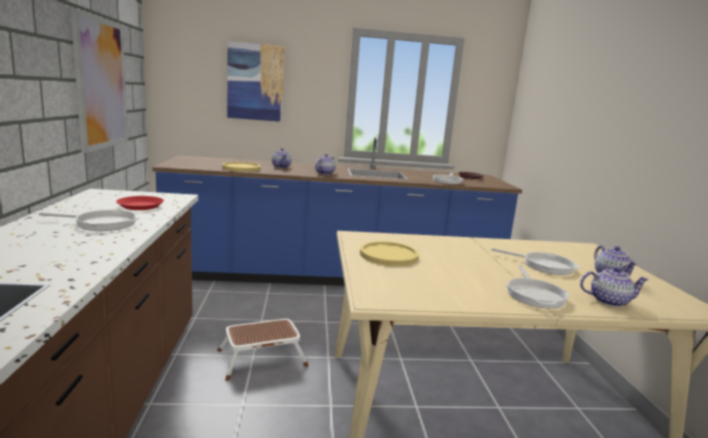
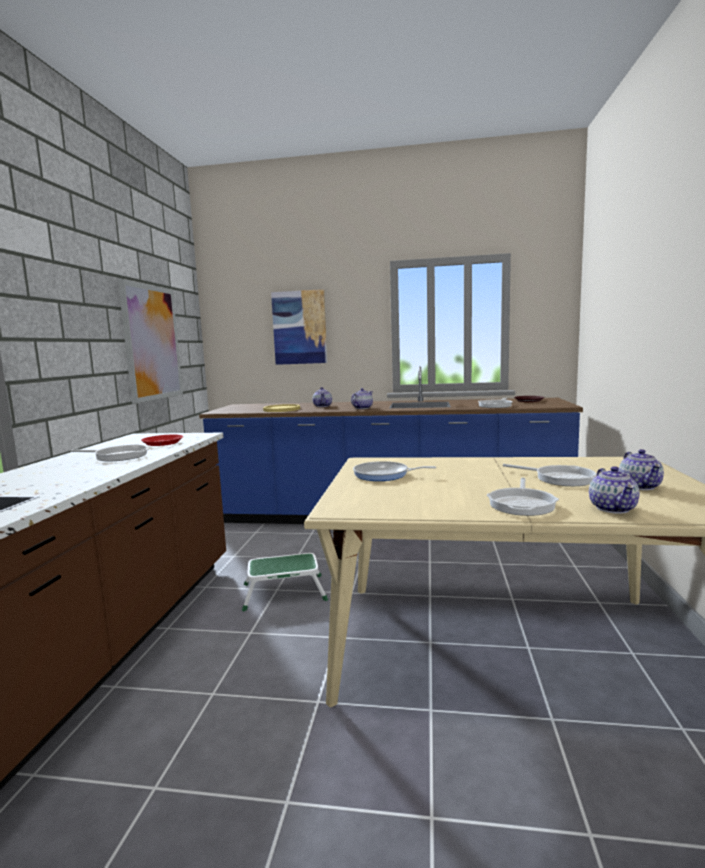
camera: 15 degrees right, 5 degrees down
brown step ladder [217,319,309,381] -> green step ladder [242,553,328,611]
yellow plate [360,241,419,266] -> frying pan [353,461,436,481]
teapot [580,266,649,307] -> teapot turned 75 degrees clockwise [589,466,639,514]

